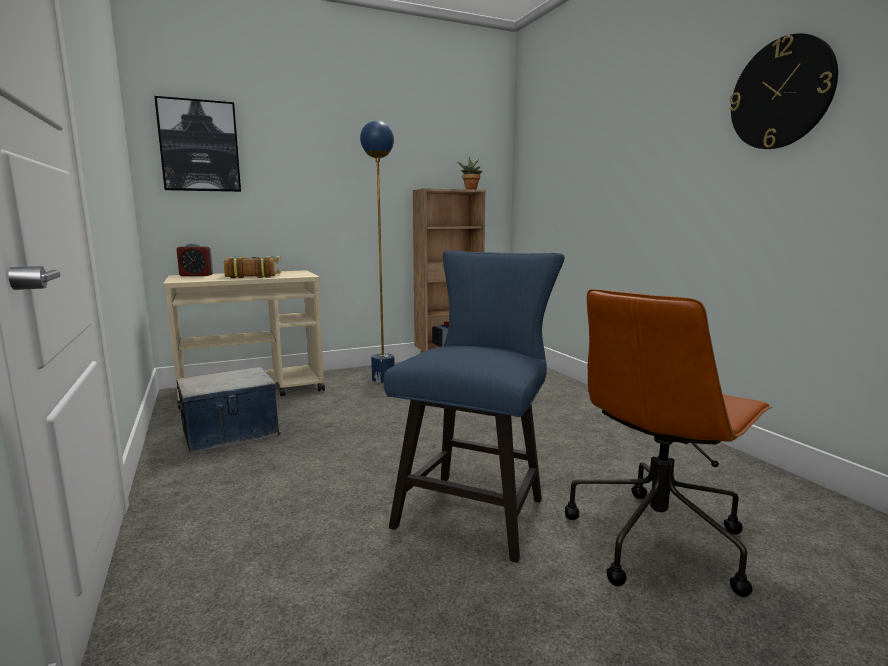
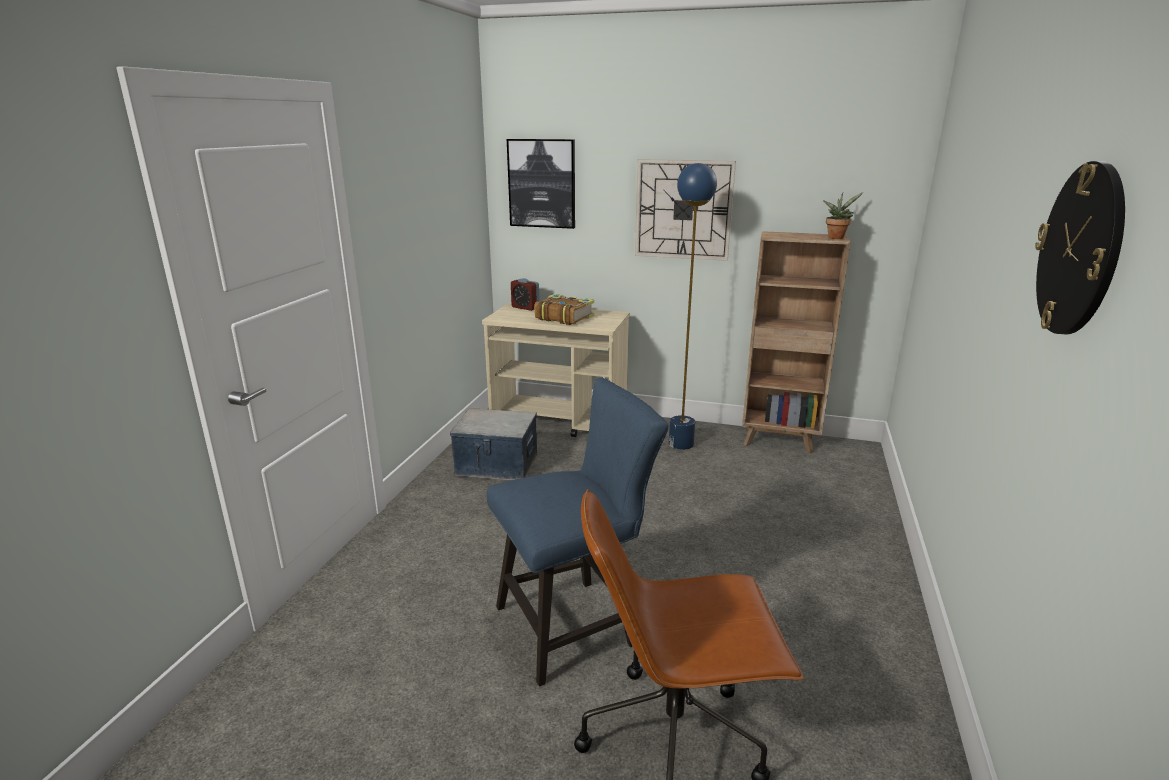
camera: 40 degrees right, 10 degrees up
none -> wall clock [635,159,736,261]

